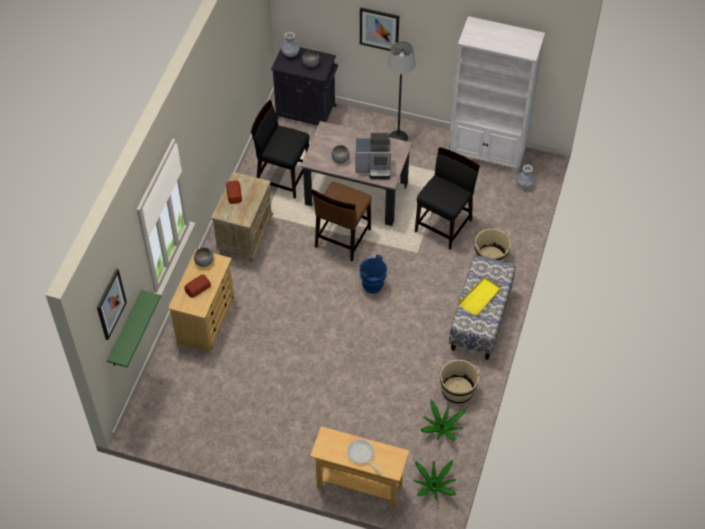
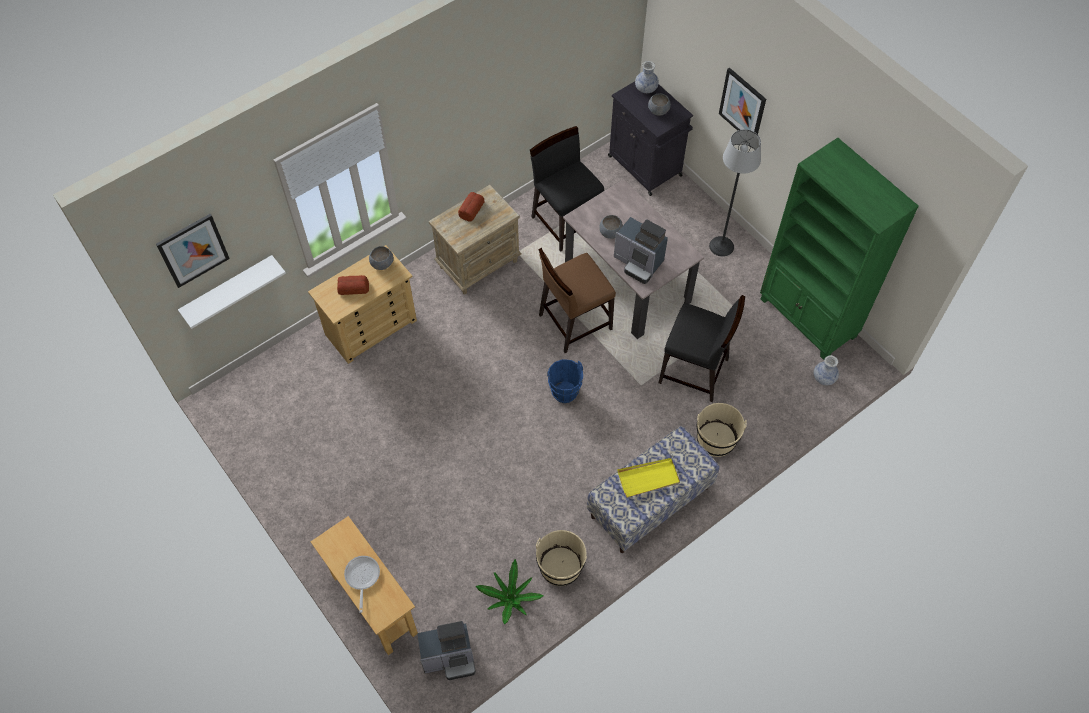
camera: 35 degrees right, 5 degrees up
green shelf [107,290,161,367] -> white shelf [178,255,286,329]
potted plant [413,460,457,500] -> coffee machine [417,621,476,680]
black chair [415,147,480,250] -> black chair turned 45 degrees clockwise [659,295,745,402]
white bookcase [448,16,545,174] -> green bookcase [760,138,919,360]

